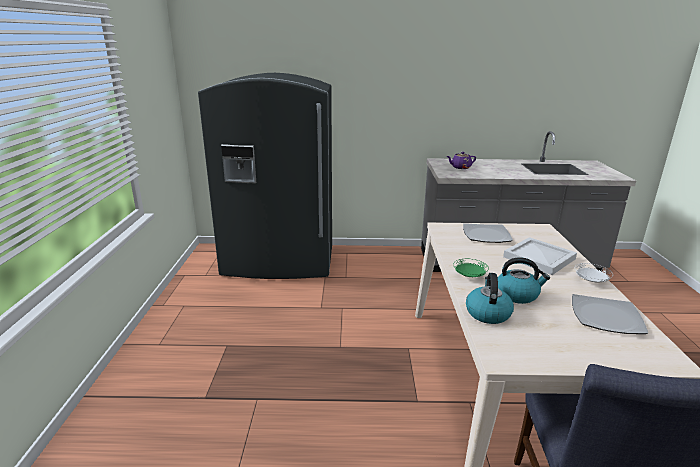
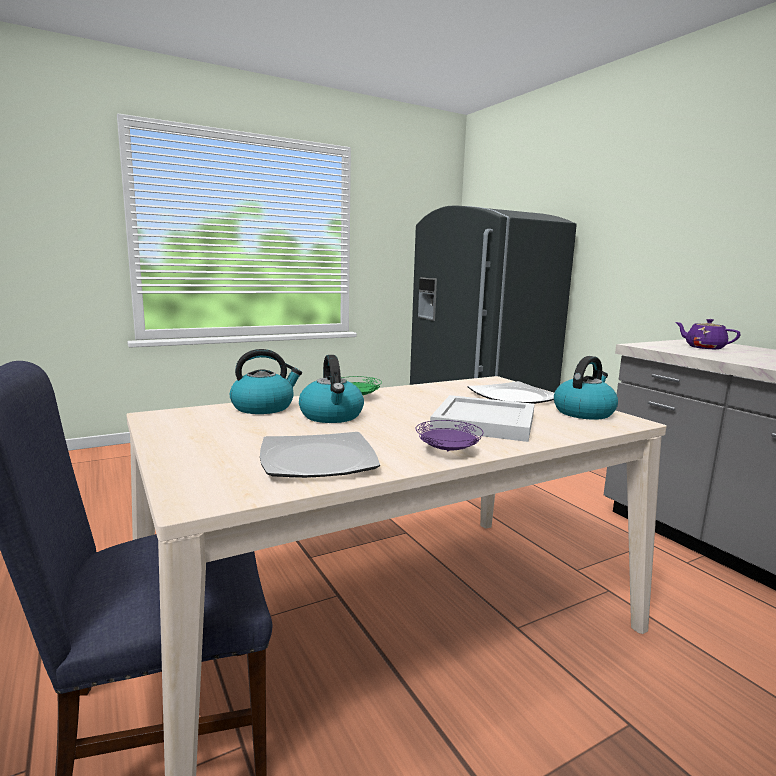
camera: 60 degrees right, 10 degrees down
white plate [575,263,613,282] -> purple plate [416,420,484,451]
none -> kettle [554,356,618,420]

